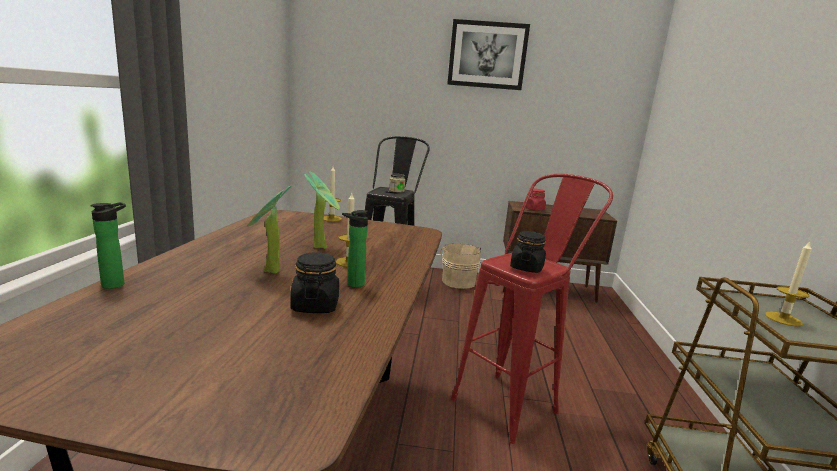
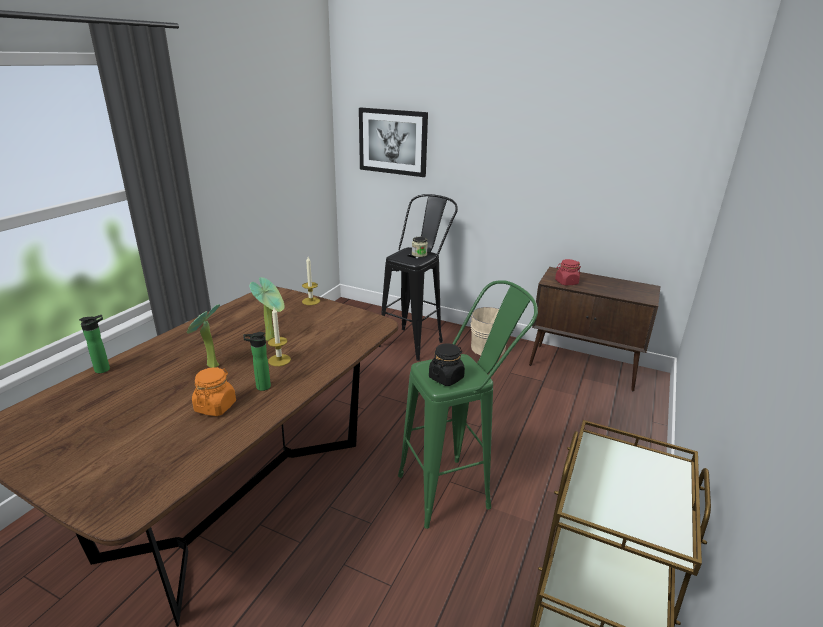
camera: 20 degrees right, 10 degrees up
black jar [290,252,339,313] -> orange jar [192,367,236,416]
picture [447,19,530,90] -> picture moved to [359,108,428,177]
red stool [451,174,613,444] -> green stool [398,280,538,529]
candle [765,241,812,327] -> none

